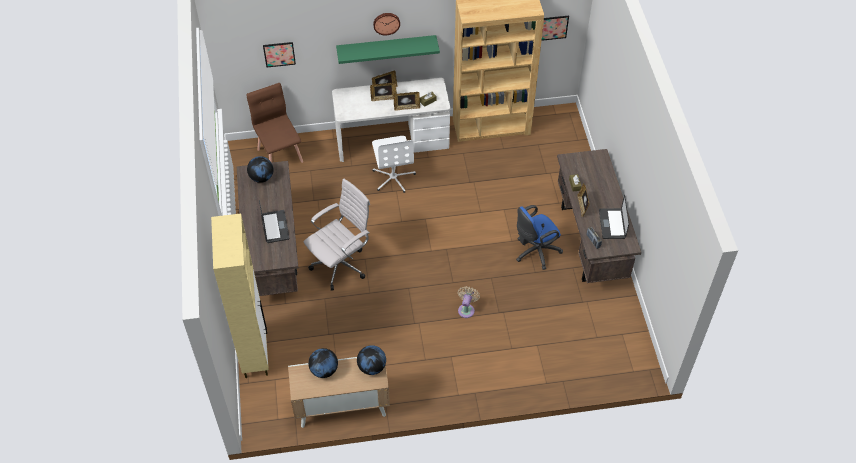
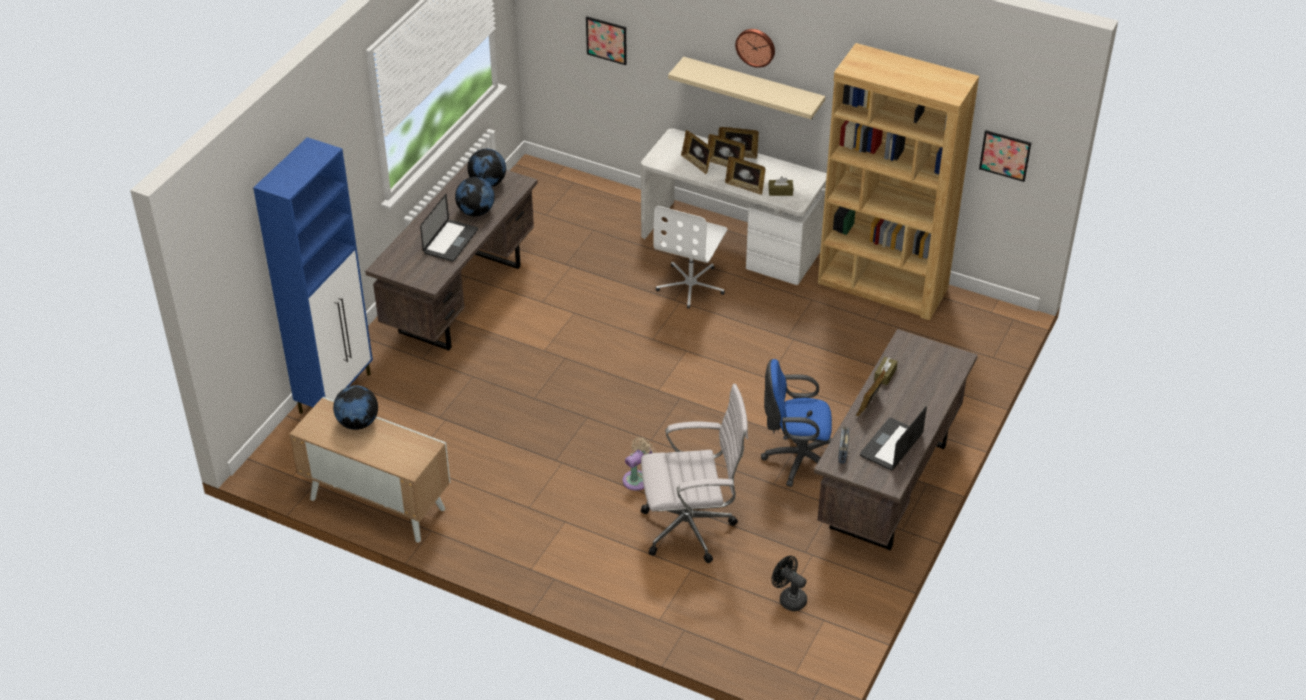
camera: 35 degrees right, 10 degrees down
beige cabinet [211,214,269,378] -> blue cabinet [253,137,373,414]
brown chair [246,83,303,163] -> none
white office chair [304,178,370,291] -> white office chair moved to [641,384,748,563]
green shelf [336,35,440,64] -> beige shelf [668,57,825,119]
globe [357,345,386,375] -> globe moved to [455,177,495,216]
none -> picture frame [681,130,712,174]
none -> black fan [772,556,807,611]

